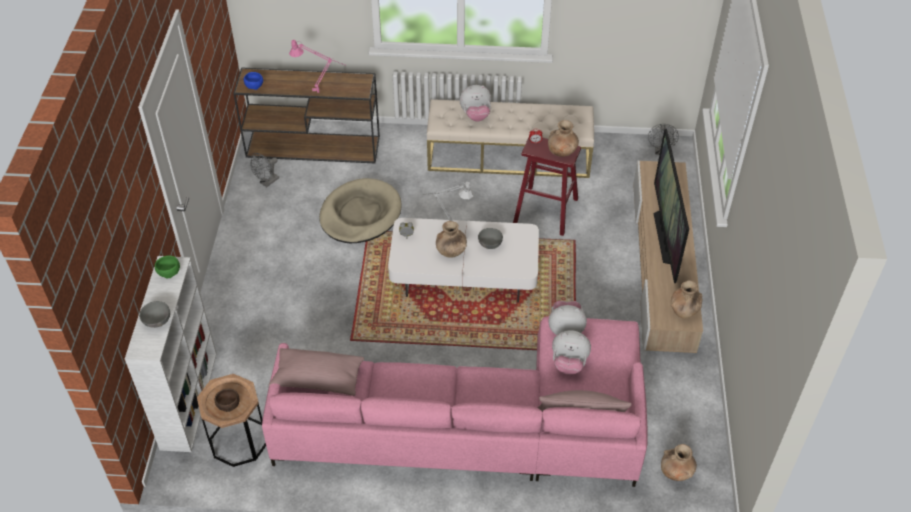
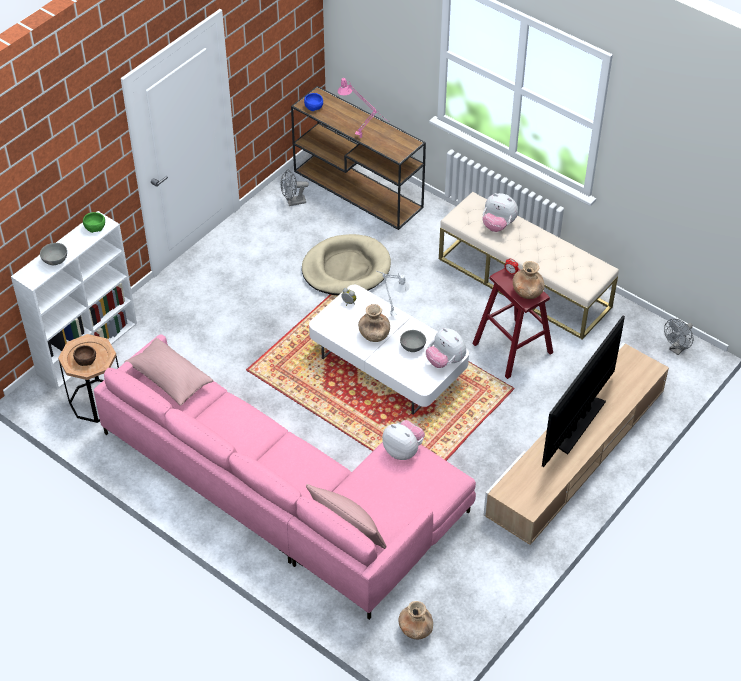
camera: 35 degrees right, 0 degrees up
plush toy [552,330,591,375] -> plush toy moved to [426,328,466,368]
brown vase [671,280,702,319] -> none

